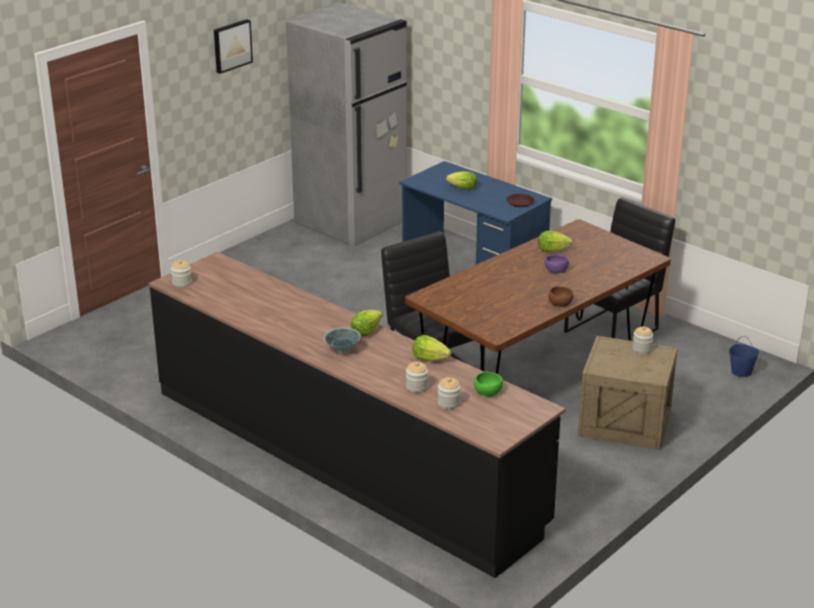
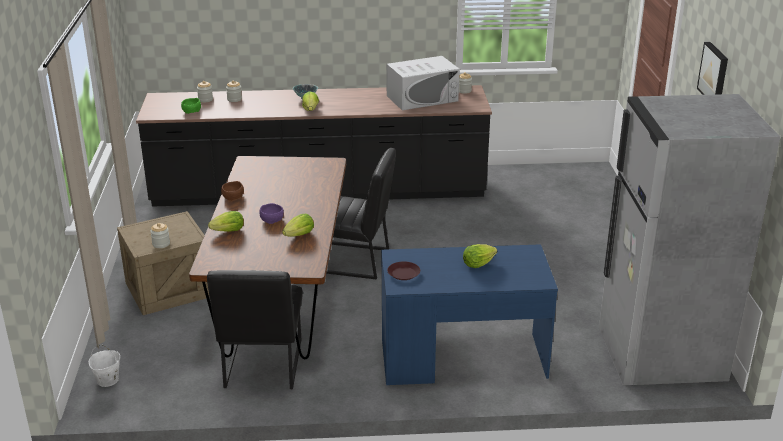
camera: 135 degrees right, 0 degrees up
lettuce [412,335,452,361] -> lettuce moved to [208,211,244,232]
blue bucket [729,336,759,377] -> white bucket [89,344,120,387]
none -> white microwave [387,56,460,110]

